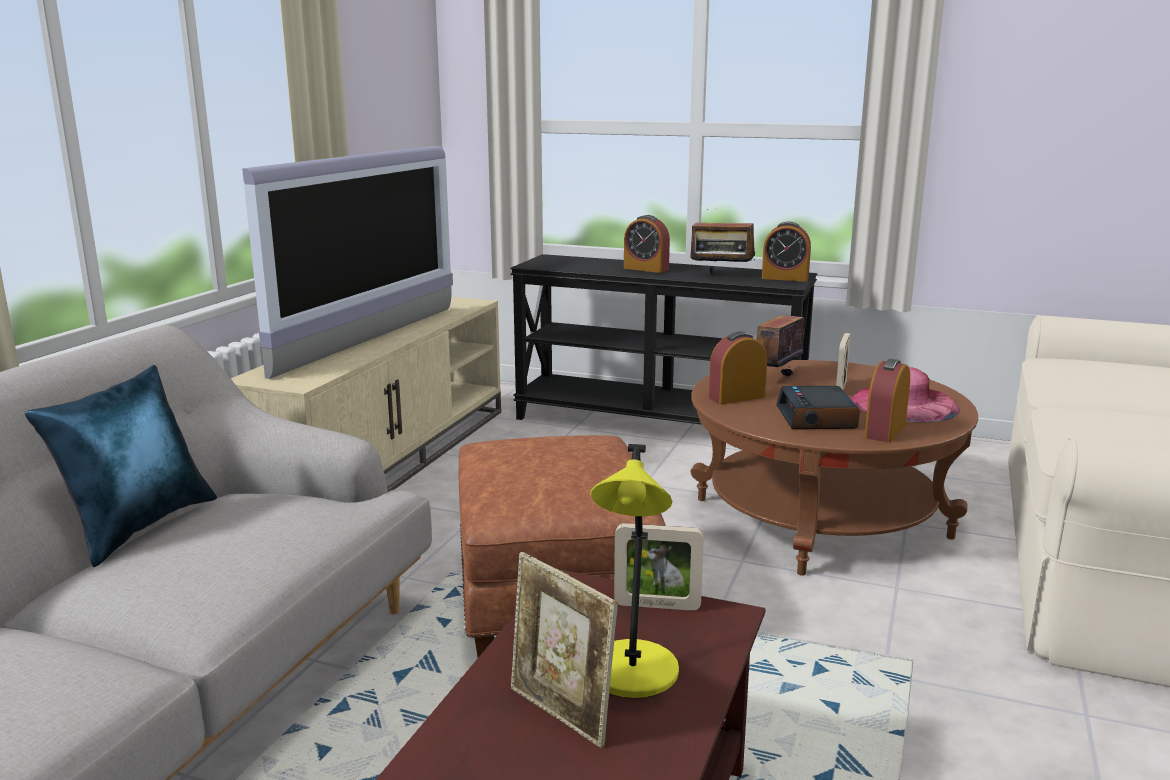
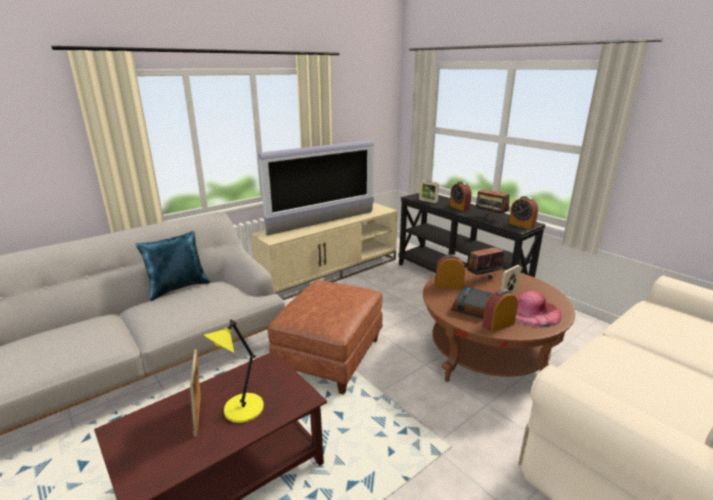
camera: 30 degrees right, 5 degrees up
picture frame [614,523,704,611] -> picture frame moved to [419,180,439,203]

